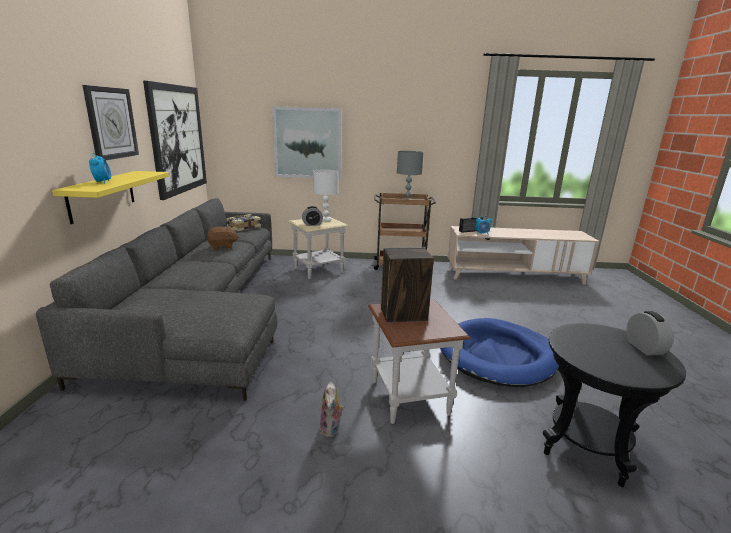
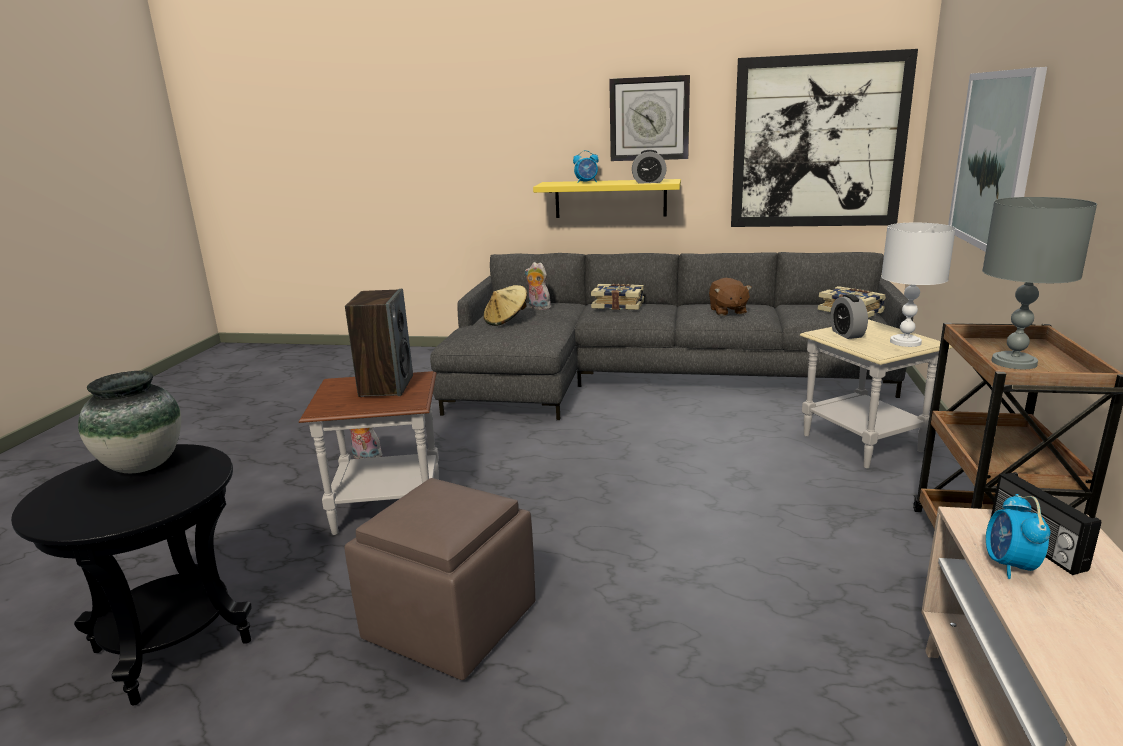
camera: 100 degrees right, 0 degrees up
blue dog bed [440,318,559,387] -> brown ottoman [344,478,535,680]
alarm clock [626,311,673,356] -> alarm clock moved to [632,150,667,184]
none -> vase [78,371,181,473]
none -> beige hat [484,285,527,326]
none -> plush toy [525,262,551,310]
none -> book [591,284,644,310]

